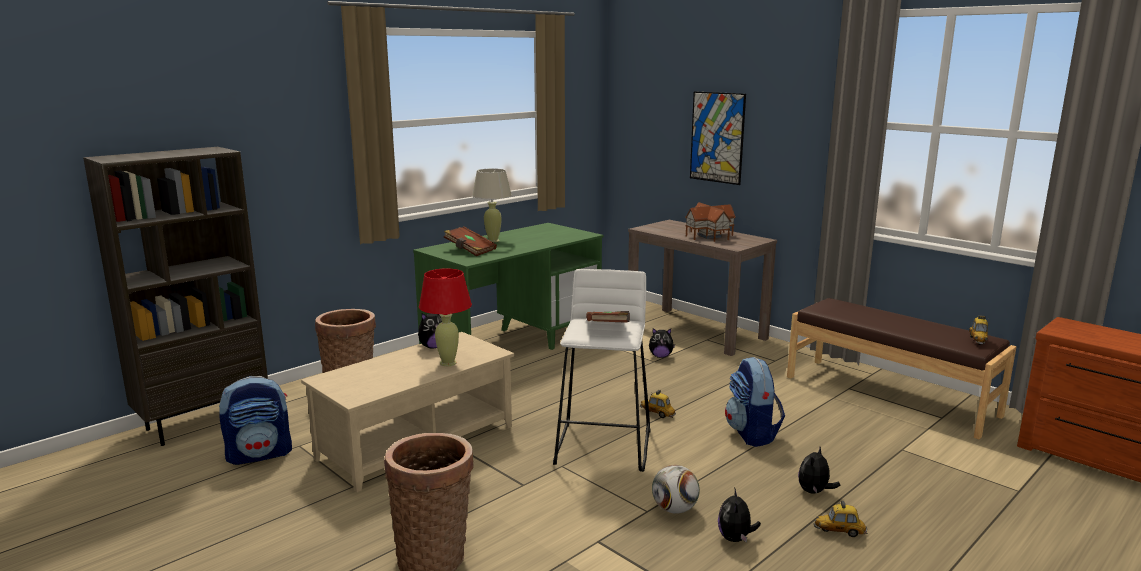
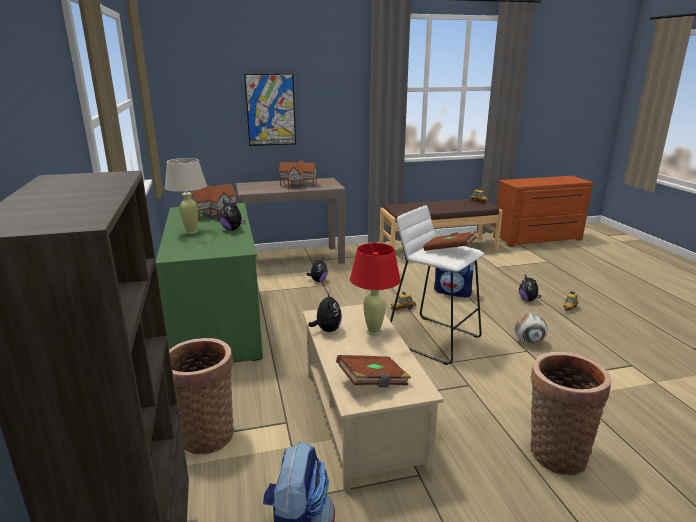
camera: 60 degrees left, 5 degrees up
brown book [444,226,497,256] -> brown book moved to [336,355,411,388]
plush toy [718,487,761,542] -> plush toy moved to [219,200,246,231]
none -> toy house [191,183,237,221]

